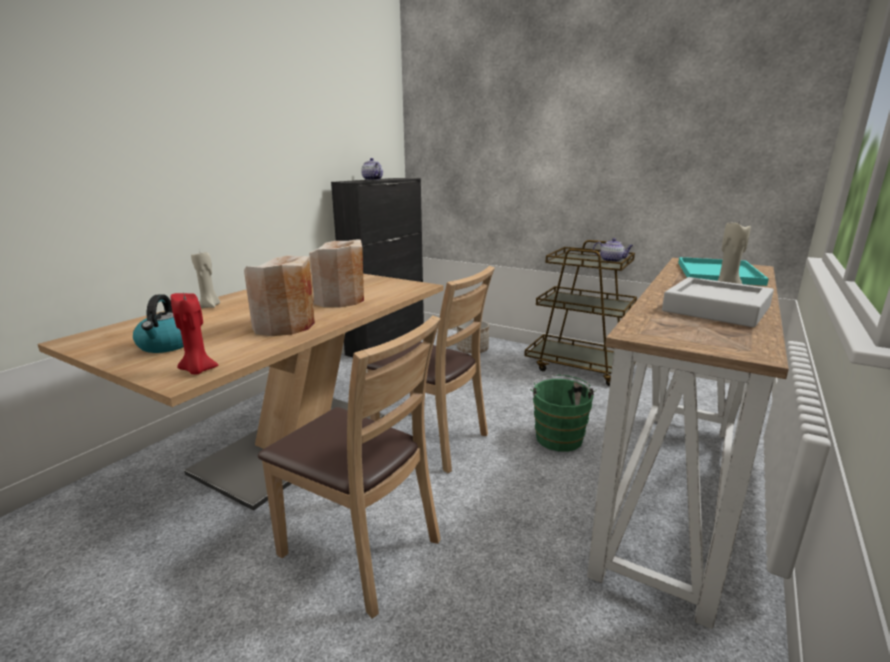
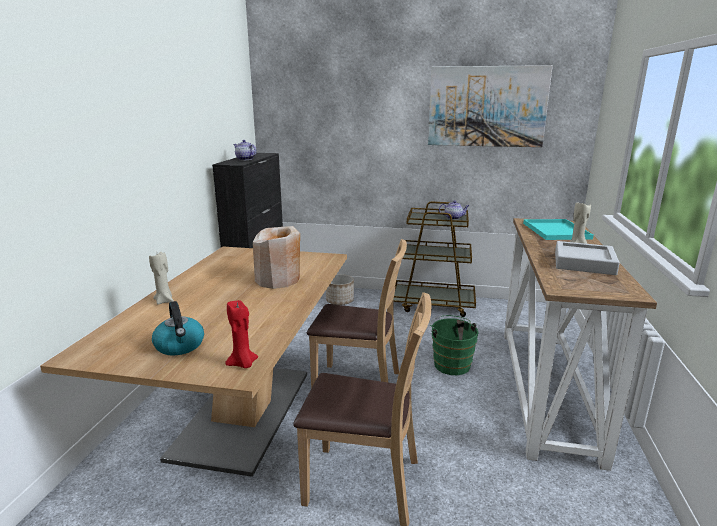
camera: 20 degrees left, 0 degrees up
beige vase [244,255,315,336] -> none
none -> picture [428,65,553,147]

